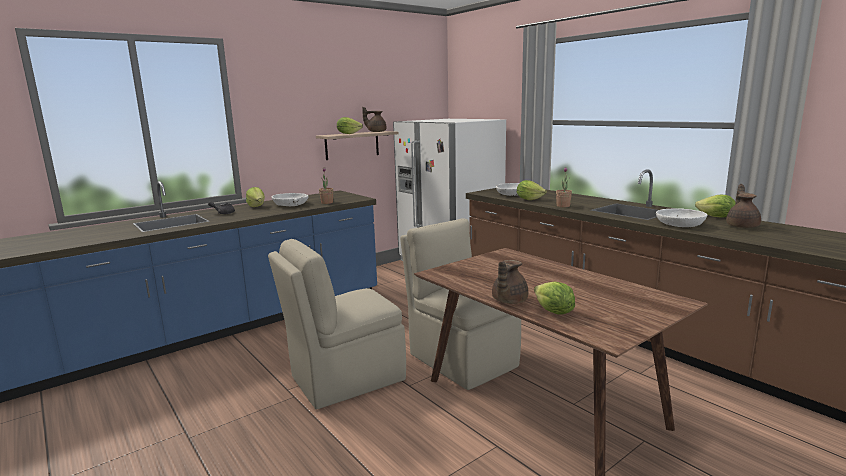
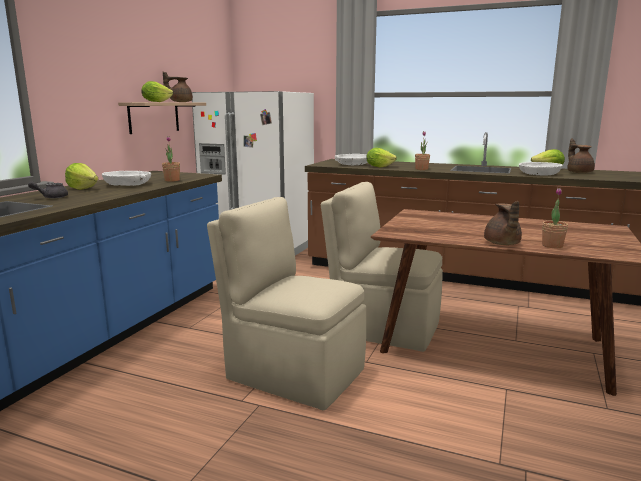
camera: 30 degrees left, 0 degrees up
beige chair [268,239,406,410] -> beige chair turned 90 degrees clockwise [207,197,366,410]
lettuce [534,281,575,315] -> potted plant [542,188,568,248]

